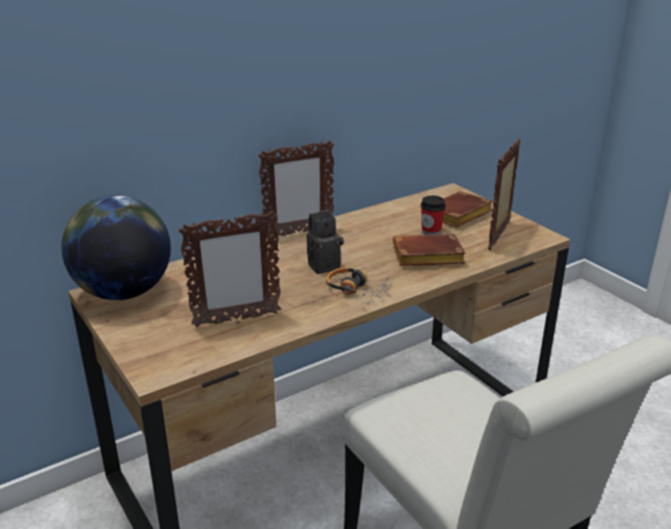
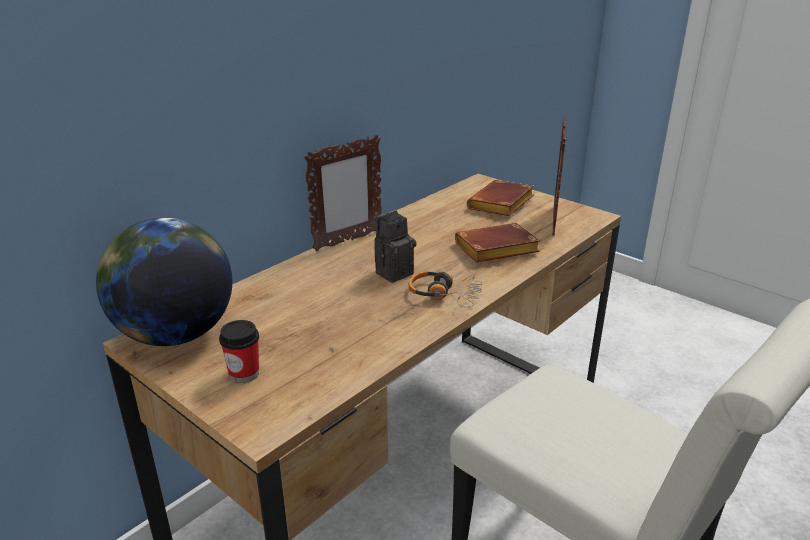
camera: 15 degrees left, 0 degrees up
picture frame [178,211,281,327] -> none
cup [421,196,446,235] -> cup moved to [219,320,259,383]

